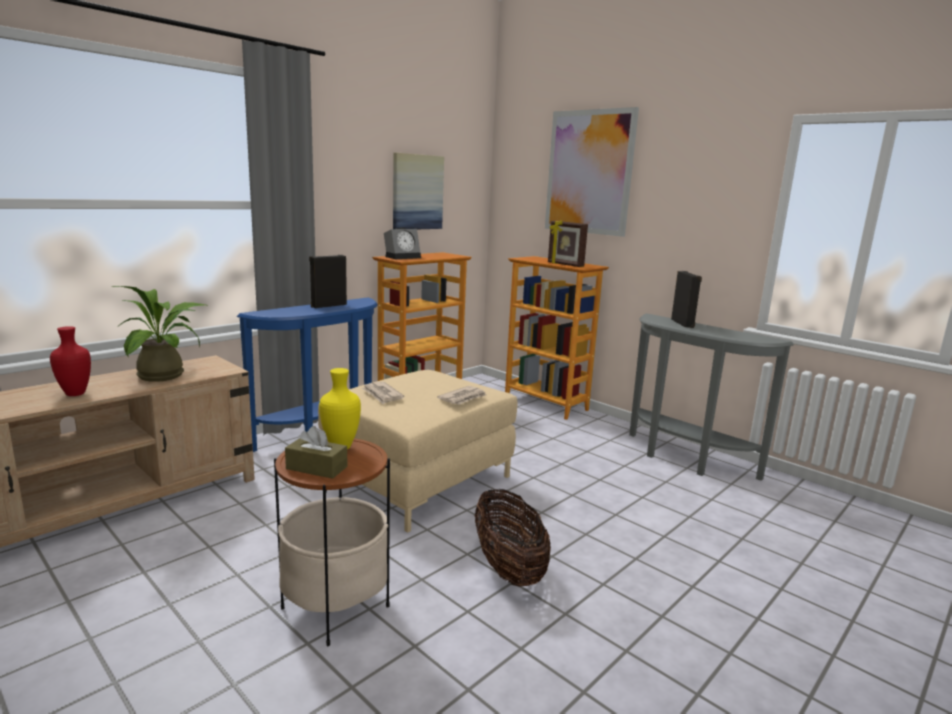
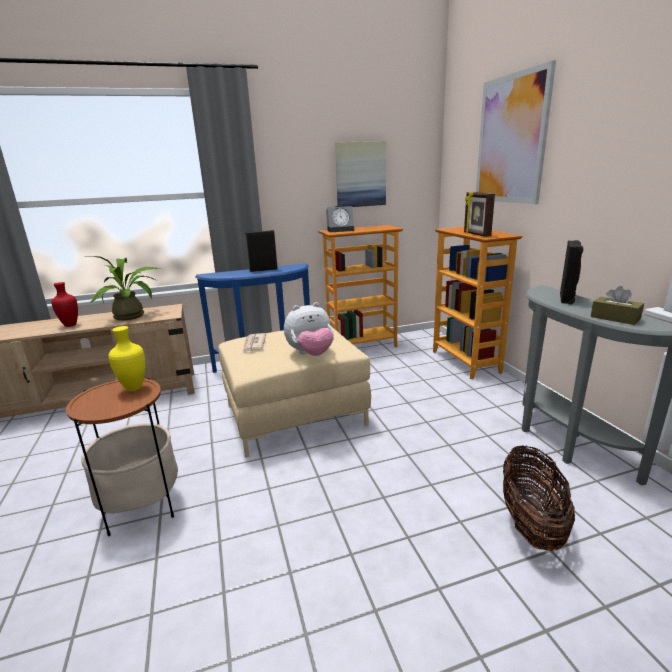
camera: 30 degrees right, 5 degrees up
brown tissue box [285,426,347,479] -> brown tissue box moved to [591,286,644,325]
newspaper [437,386,486,405] -> plush toy [284,302,334,356]
basket [475,489,551,587] -> basket moved to [503,445,575,551]

